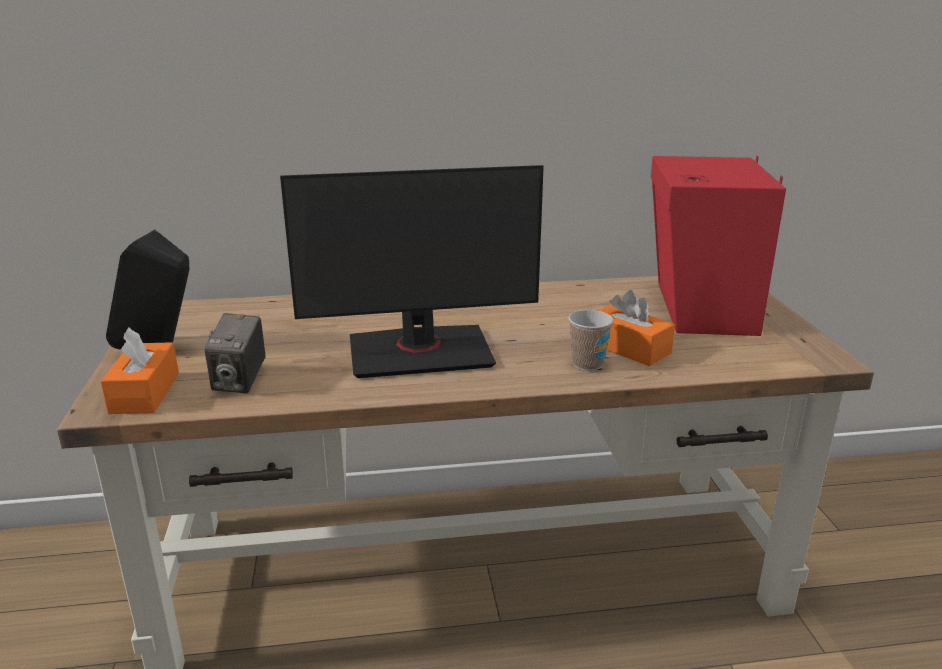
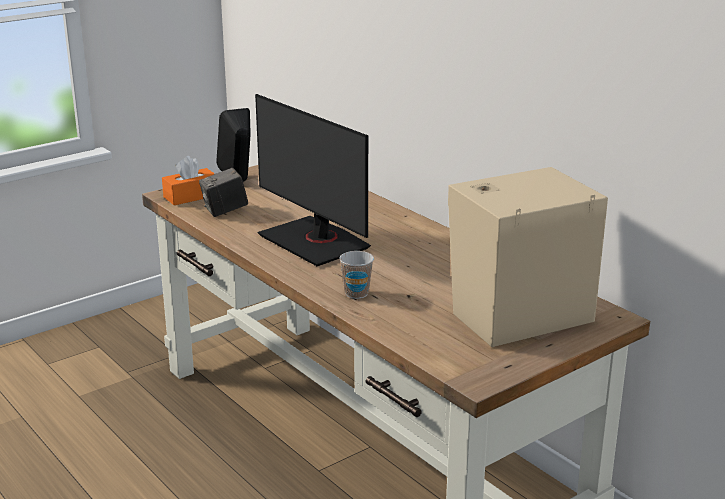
camera: 60 degrees right, 0 degrees up
orange tissue box [598,290,675,366] -> none
red speaker [651,155,786,336] -> beige speaker [448,167,608,347]

